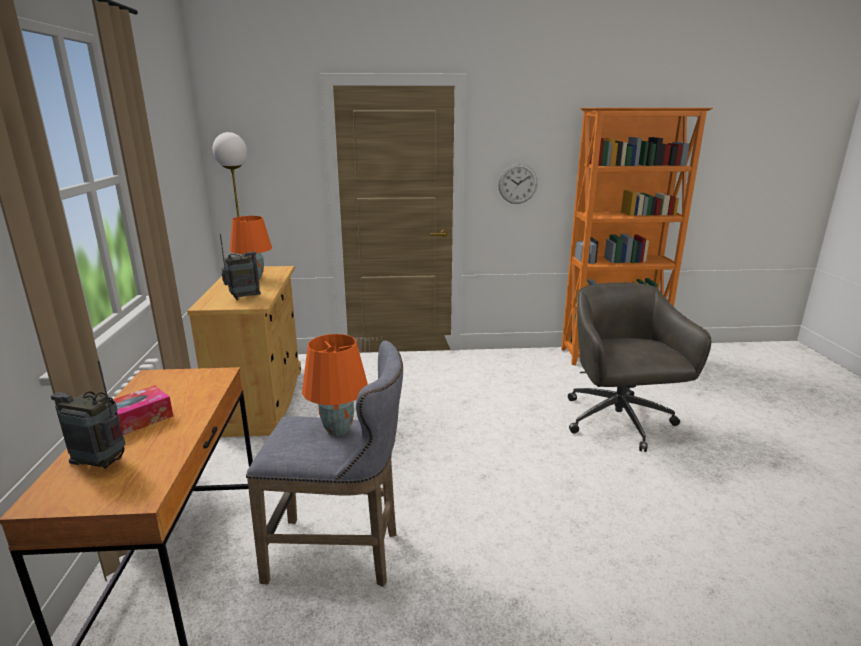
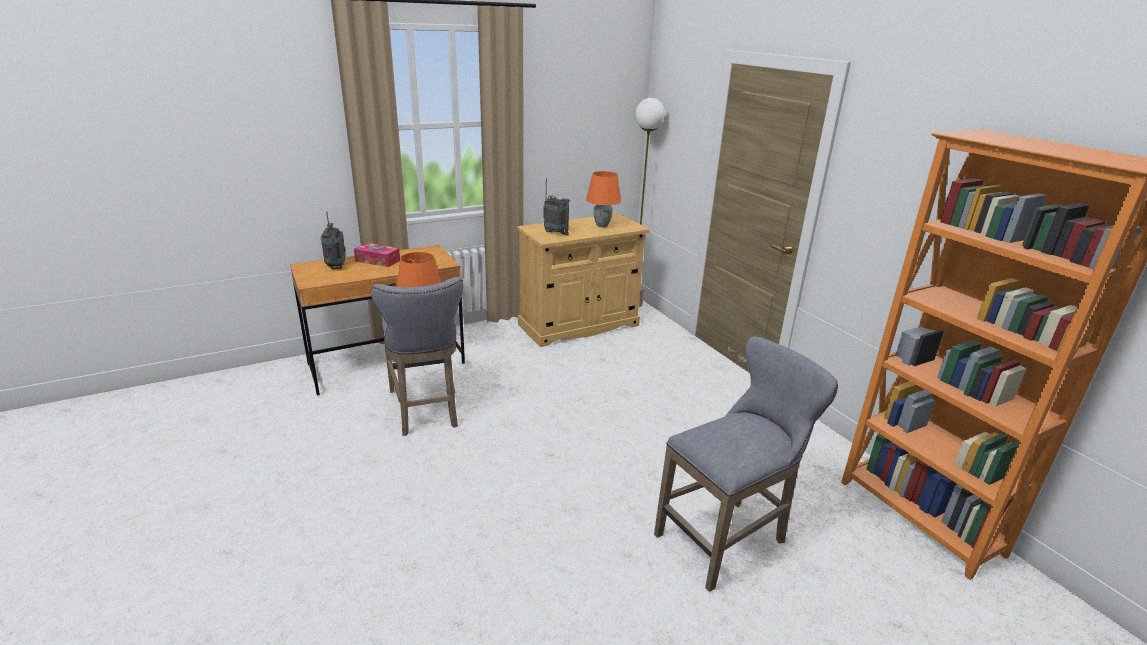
camera: 65 degrees right, 5 degrees up
wall clock [498,164,537,204] -> none
grey office chair [568,282,711,452] -> grey stool [654,337,838,592]

